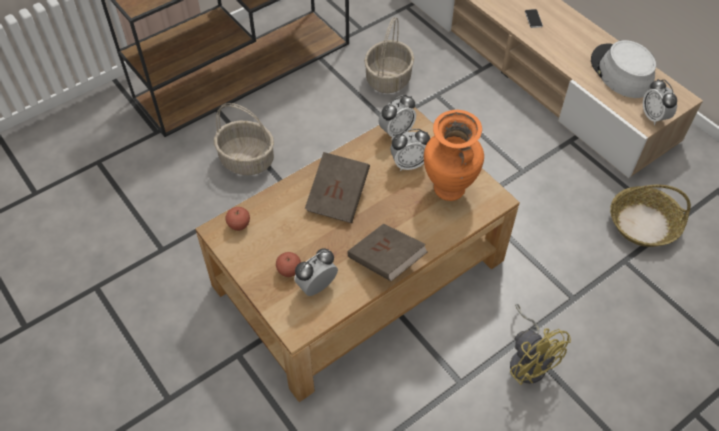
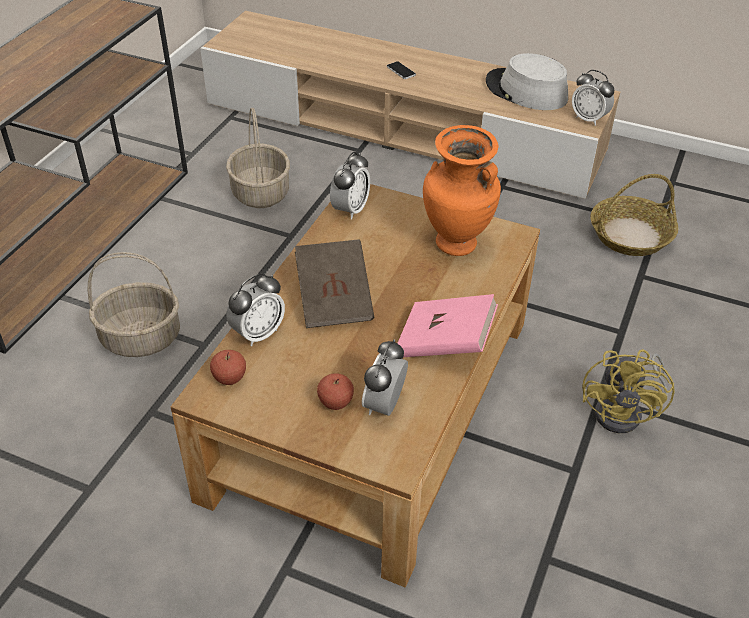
camera: 30 degrees left, 10 degrees down
brown book [348,223,428,282] -> pink book [397,294,498,357]
alarm clock [390,129,430,171] -> alarm clock moved to [226,273,285,346]
yellow fan [510,304,571,385] -> yellow fan turned 75 degrees clockwise [582,349,675,433]

